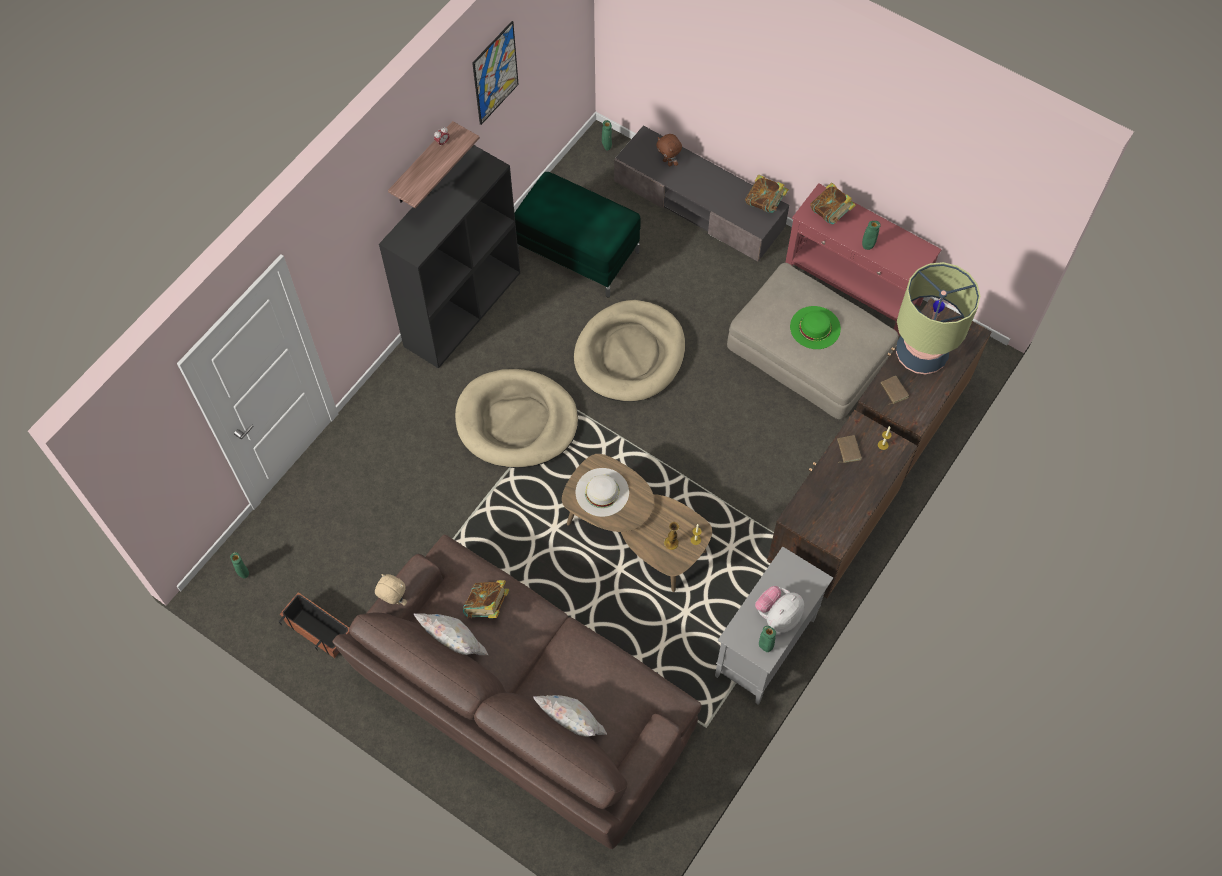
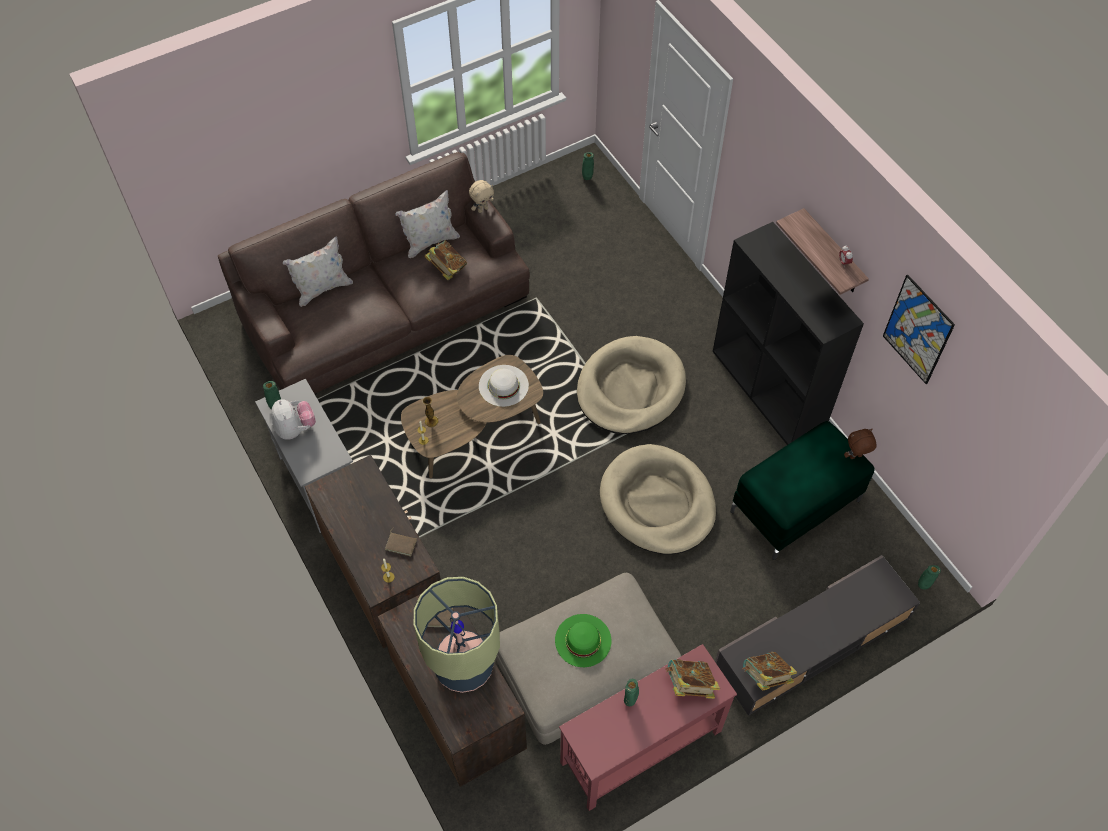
camera: 115 degrees right, 5 degrees down
planter [279,592,350,658] -> none
brown plush toy [656,134,682,166] -> brown plush toy moved to [844,429,877,459]

